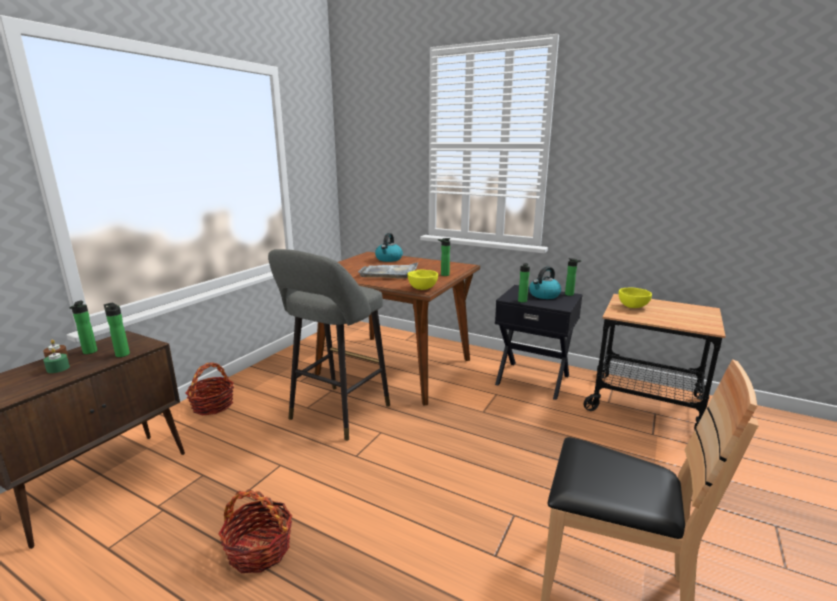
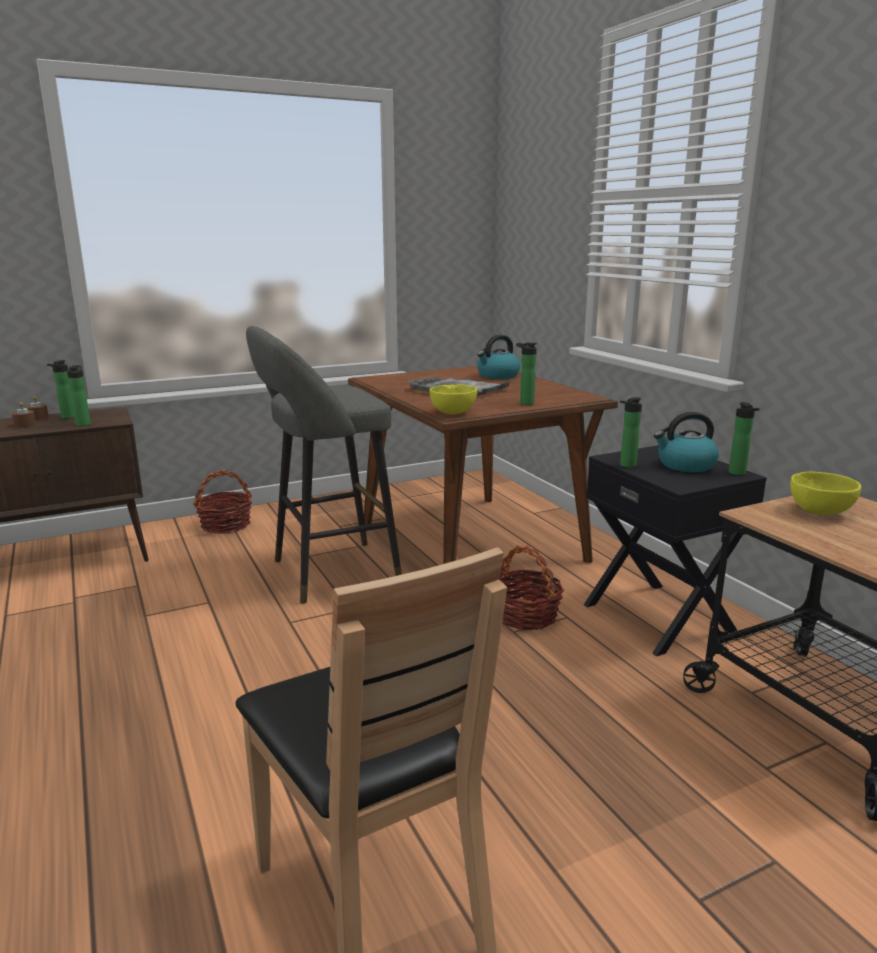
camera: 35 degrees right, 0 degrees up
green candle [43,348,70,373] -> brown candle [12,402,36,428]
basket [218,489,292,573] -> basket moved to [499,545,564,630]

